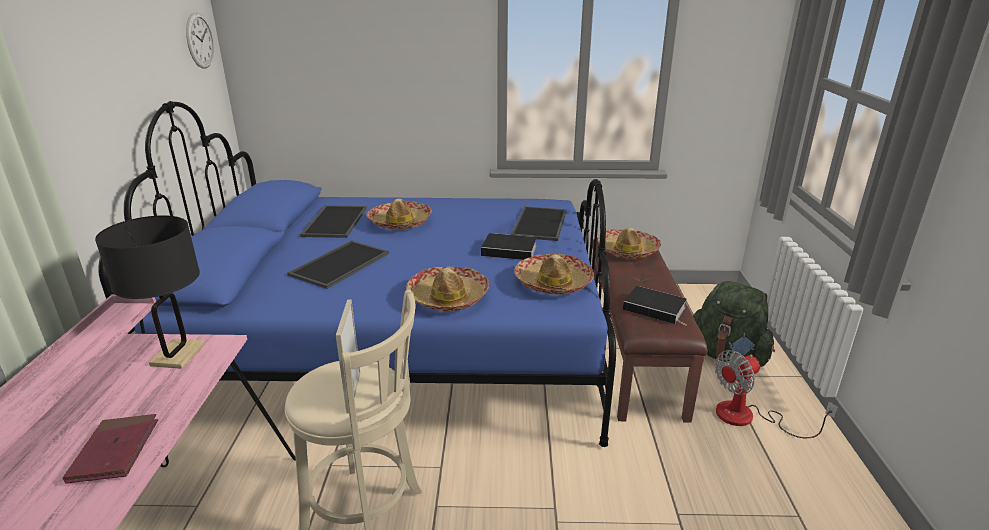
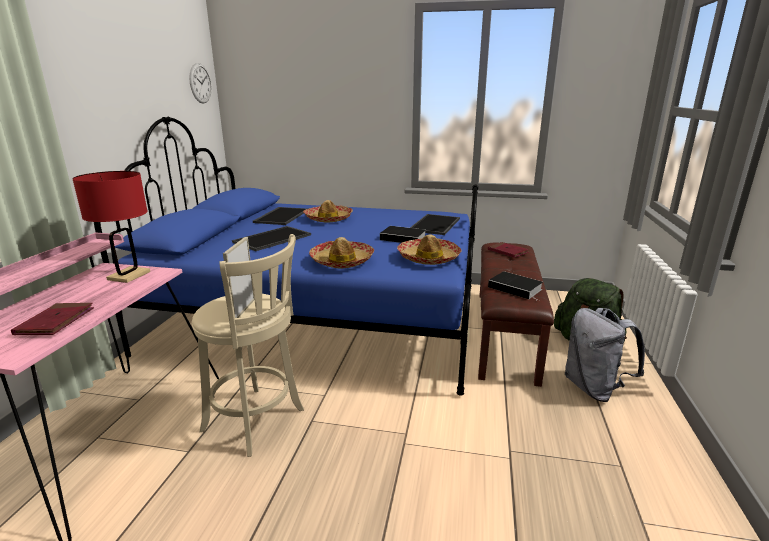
camera: 10 degrees right, 5 degrees down
black table lamp [95,215,205,369] -> red table lamp [72,171,150,283]
hat [598,228,662,259] -> red book [488,242,529,258]
fan [715,350,838,438] -> grey backpack [565,308,645,402]

